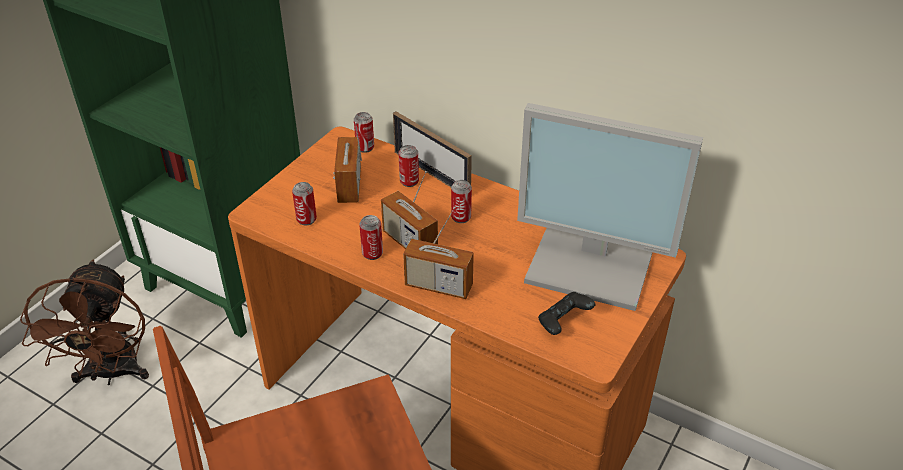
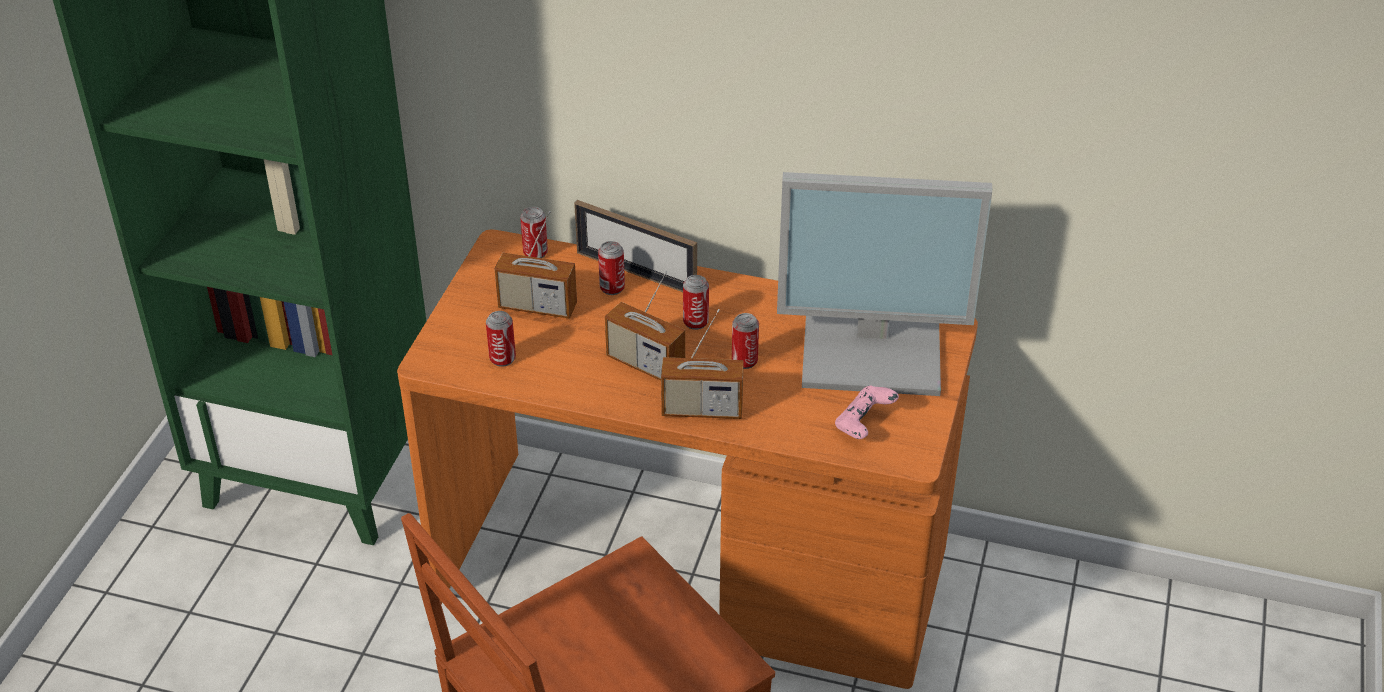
camera: 15 degrees left, 0 degrees up
brown fan [20,259,149,385] -> none
radio [333,122,362,203] -> radio turned 60 degrees counterclockwise [495,211,577,319]
can [359,215,383,260] -> can moved to [732,313,759,369]
black game controller [538,292,595,335] -> pink game controller [835,385,899,439]

